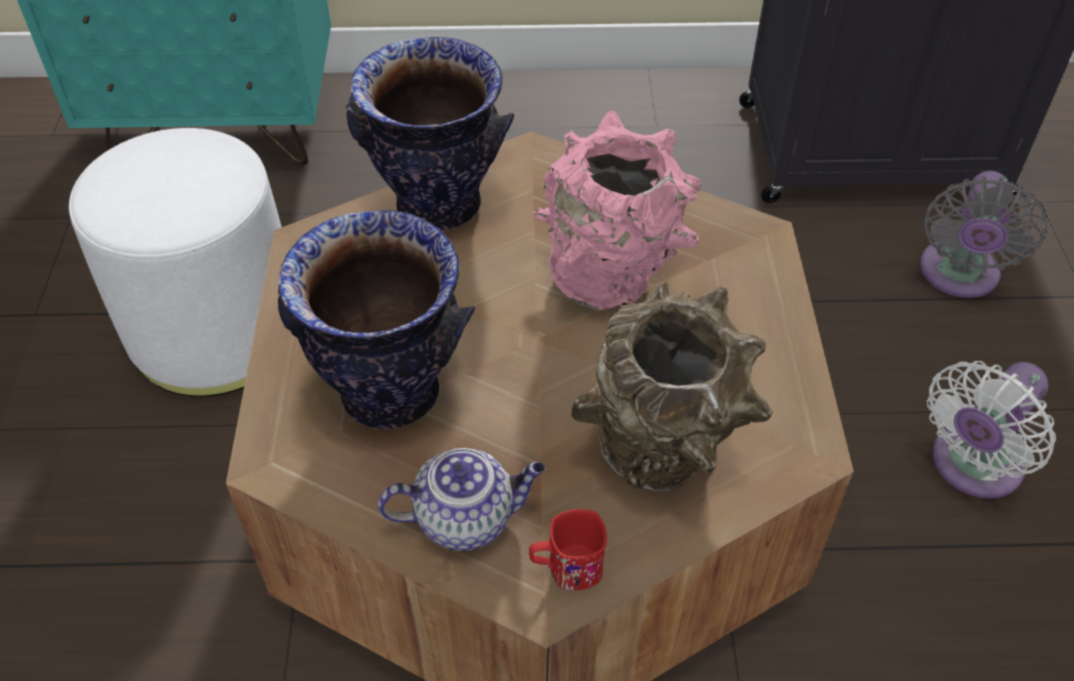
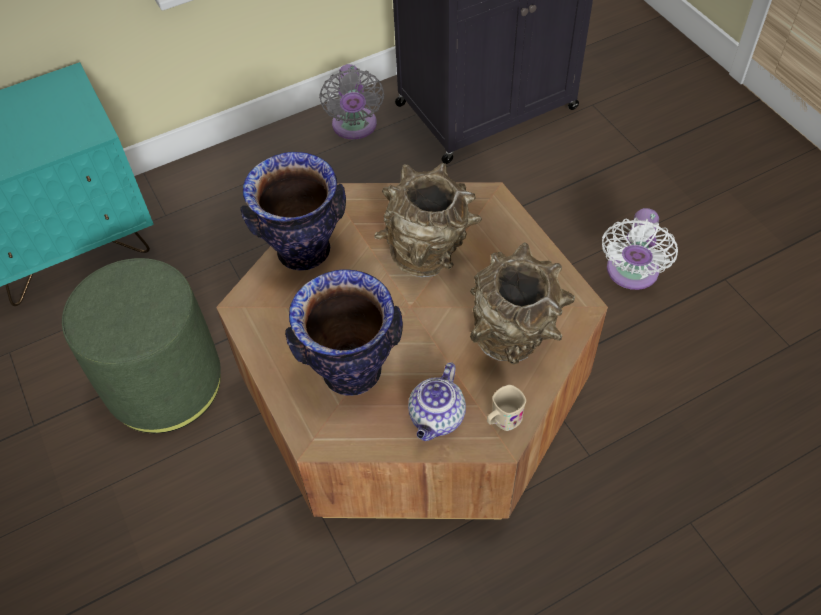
camera: 25 degrees left, 5 degrees up
white ottoman [69,128,282,397] -> green ottoman [62,258,221,433]
teapot [378,448,545,551] -> teapot turned 150 degrees clockwise [408,362,466,441]
red mug [529,509,607,590] -> beige mug [487,385,526,431]
pink vase [533,111,701,310] -> brown vase [374,163,482,277]
grey fan [920,171,1047,298] -> grey fan moved to [319,64,384,140]

